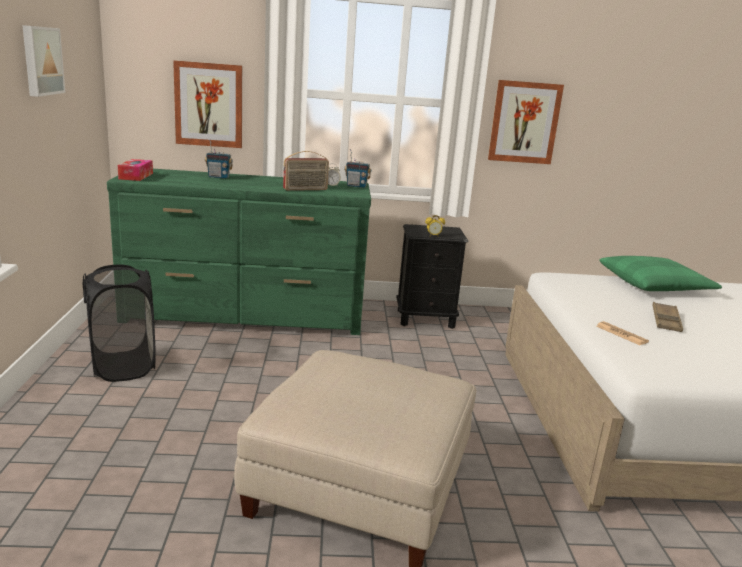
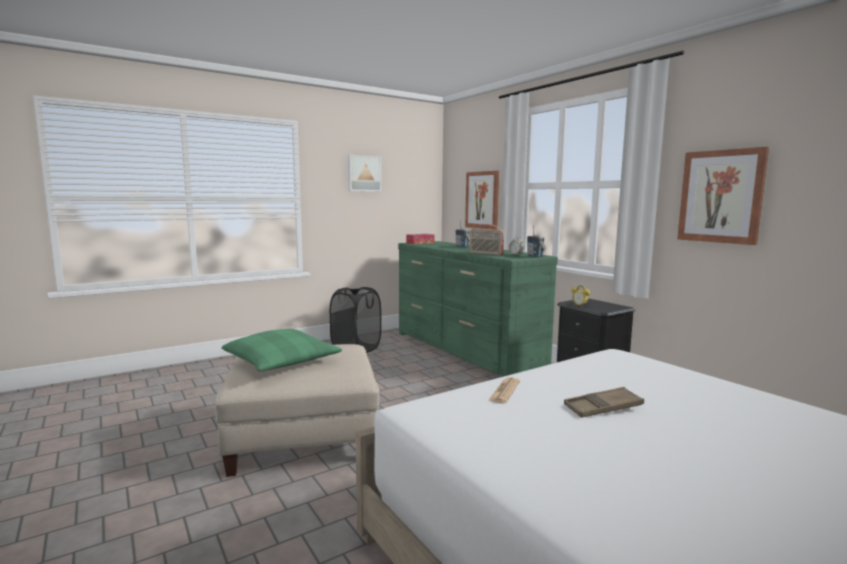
camera: 60 degrees right, 10 degrees down
green pillow [599,256,722,291] -> green pillow moved to [222,329,342,371]

